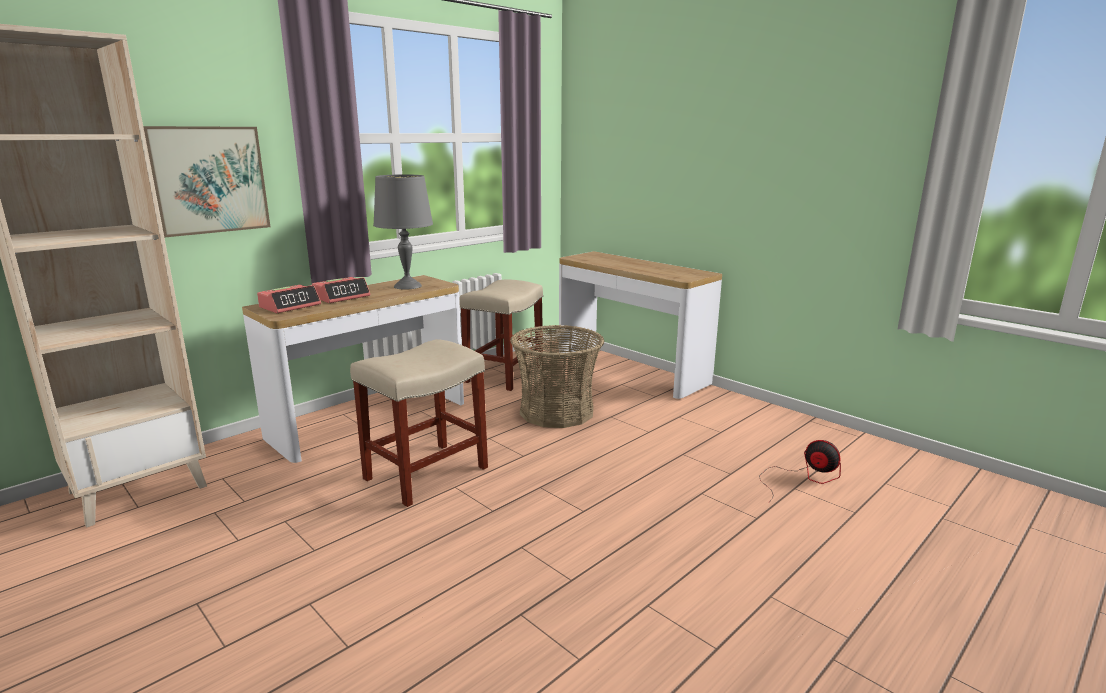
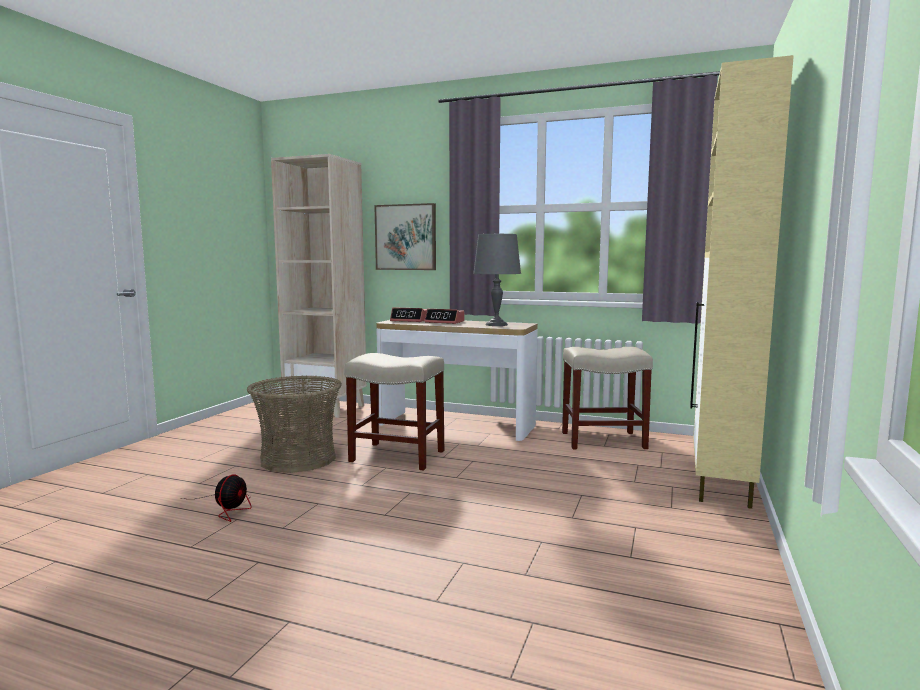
camera: 65 degrees right, 10 degrees down
basket [510,325,604,428] -> basket moved to [247,375,342,473]
console table [559,251,722,399] -> beige cabinet [690,55,794,509]
fan [759,440,841,502] -> fan moved to [181,474,252,522]

